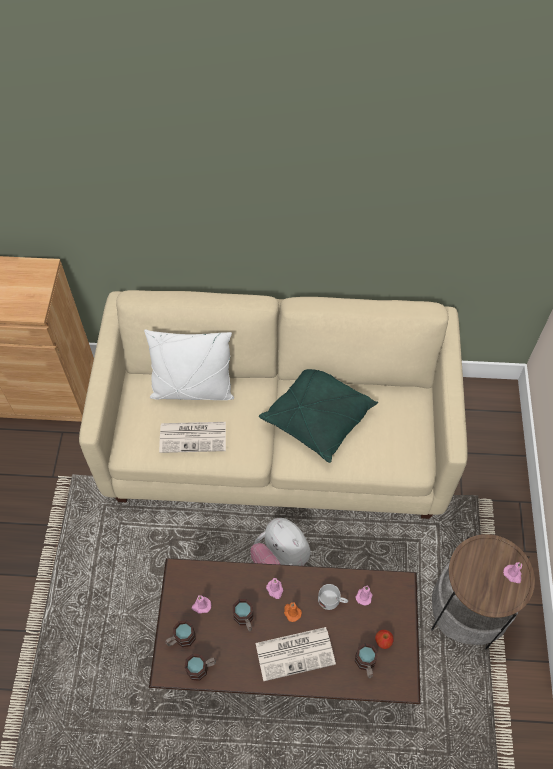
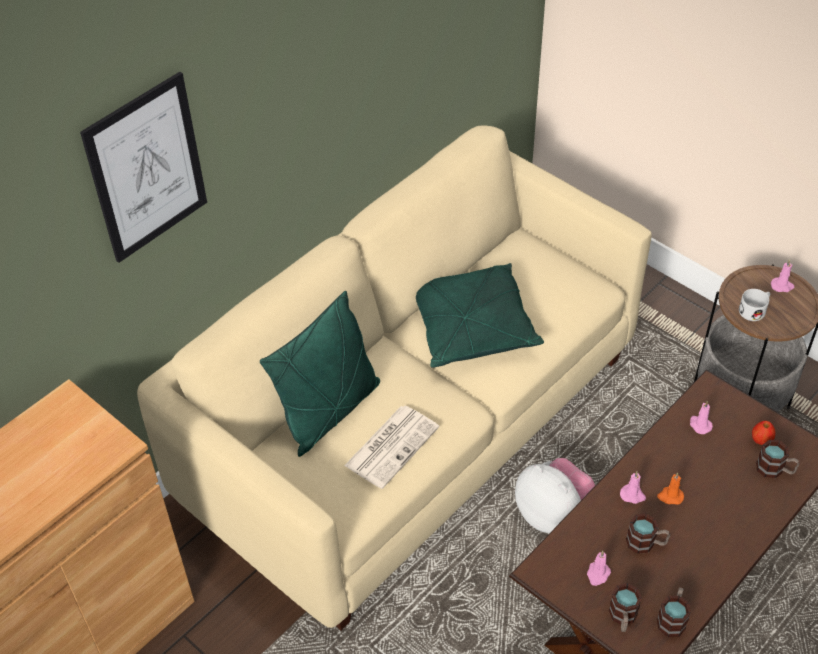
camera: 50 degrees left, 10 degrees down
white pillow [144,329,234,400] -> green pillow [260,291,380,457]
plush toy [250,518,310,566] -> plush toy turned 135 degrees counterclockwise [515,458,595,533]
newspaper [255,627,336,681] -> none
white mug [318,584,348,610] -> white mug moved to [739,289,770,321]
none -> picture [80,72,207,263]

